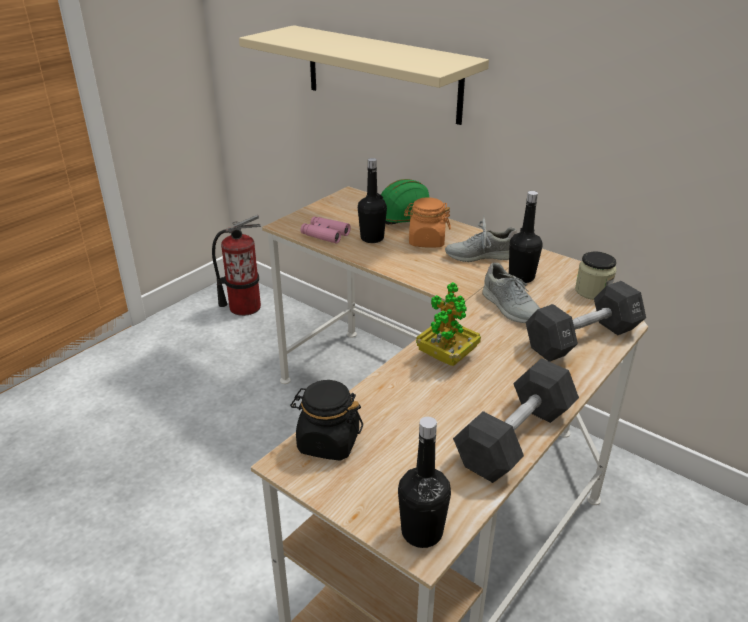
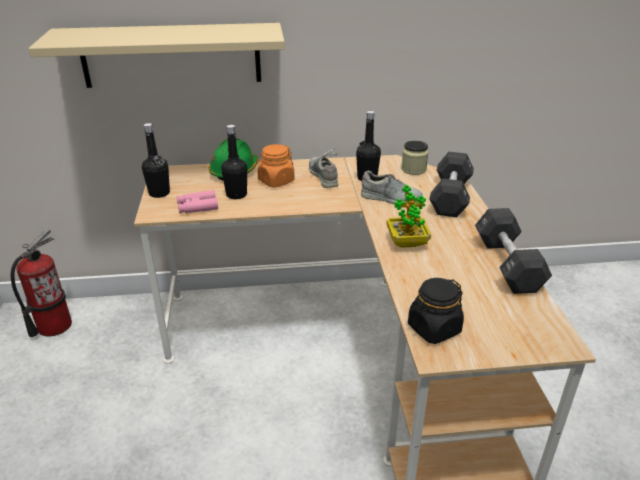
camera: 45 degrees left, 0 degrees up
black bottle [398,417,451,548] -> black bottle moved to [142,123,170,198]
grey shoe [445,218,517,262] -> grey shoe turned 120 degrees clockwise [309,148,338,188]

